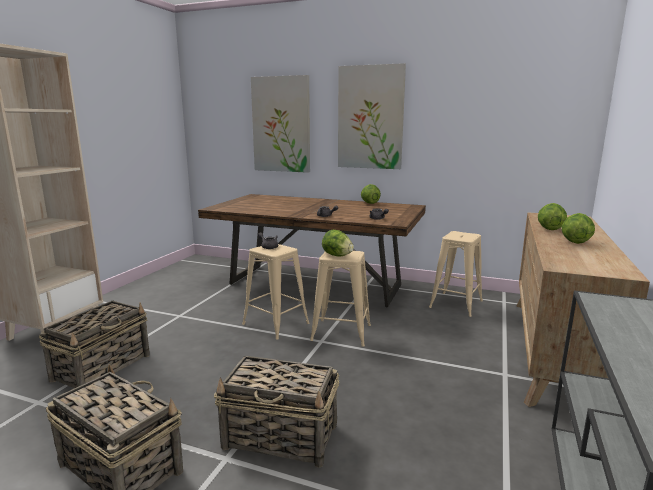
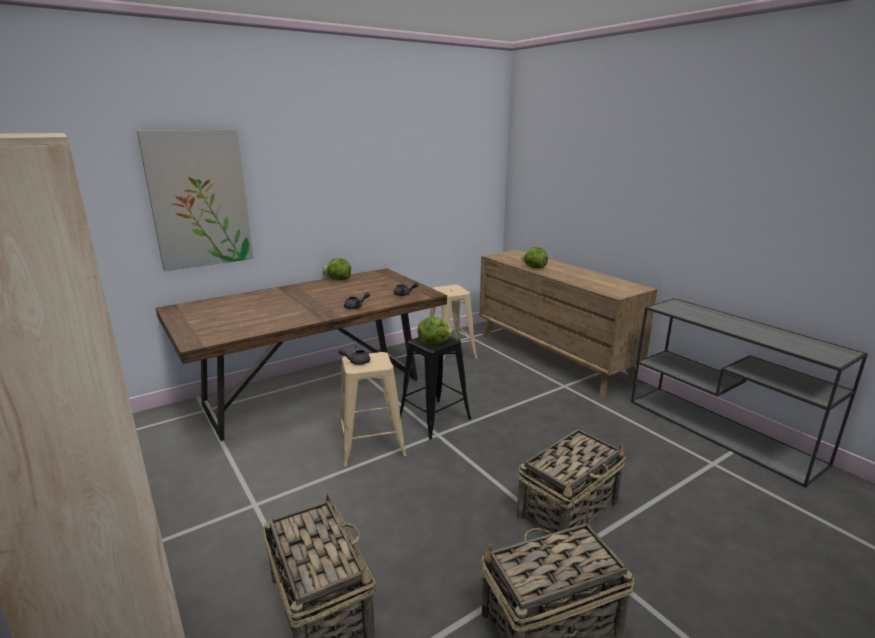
camera: 55 degrees left, 5 degrees up
beige stool [310,251,371,347] -> black stool [400,336,471,439]
picture [338,63,406,169] -> none
lettuce [561,213,595,244] -> none

